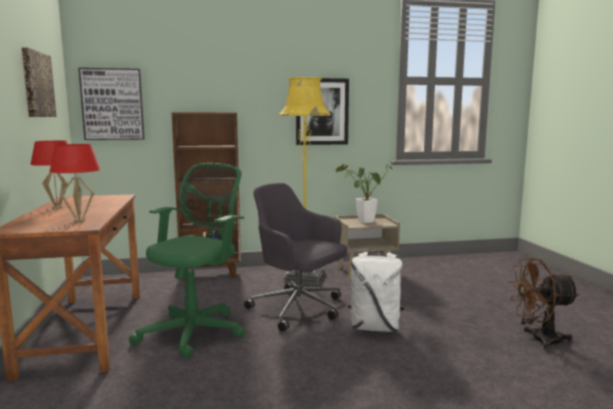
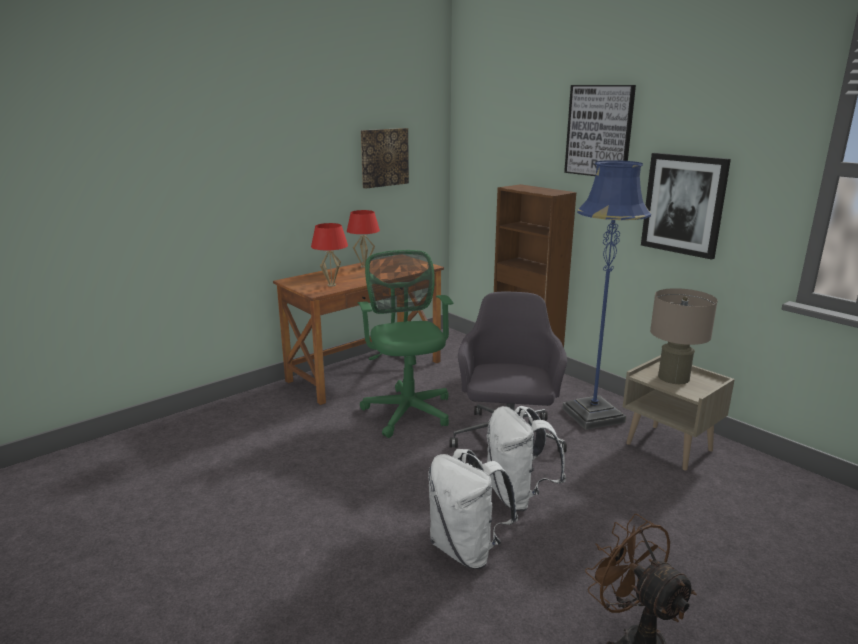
camera: 60 degrees right, 10 degrees up
picture [78,68,145,140] -> picture moved to [564,85,636,176]
green office chair [129,163,246,358] -> green office chair turned 105 degrees counterclockwise [358,250,454,438]
yellow floor lamp [278,77,331,285] -> blue floor lamp [563,160,651,430]
potted plant [336,163,393,223] -> beige table lamp [650,288,718,384]
none -> white backpack [428,449,518,569]

